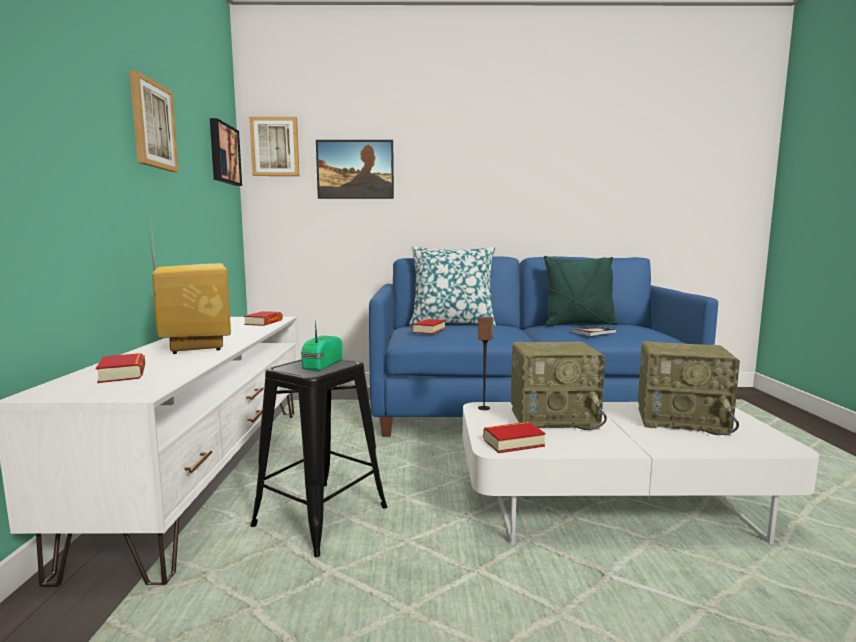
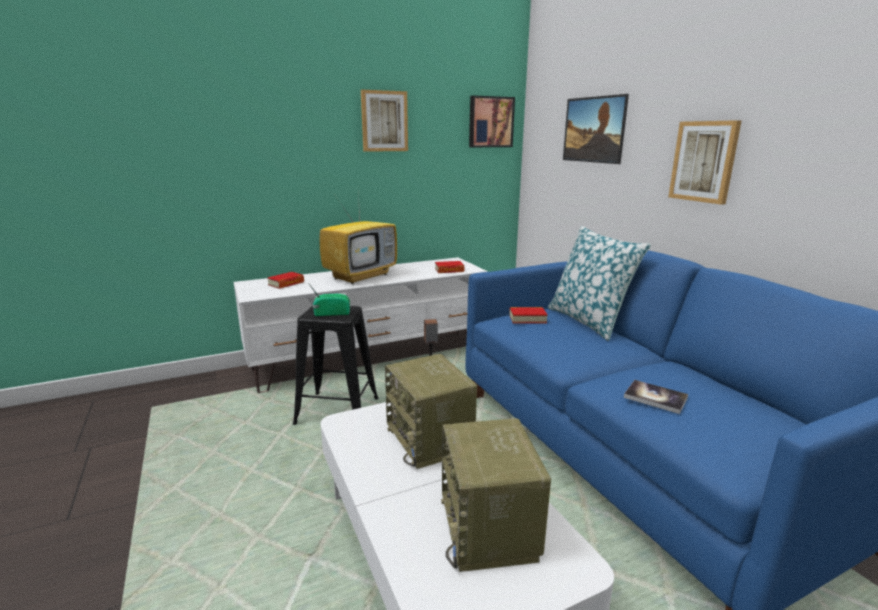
camera: 65 degrees right, 10 degrees up
picture [249,117,299,176] -> picture moved to [668,120,741,205]
book [483,422,546,453] -> none
green pillow [544,256,618,326] -> none

